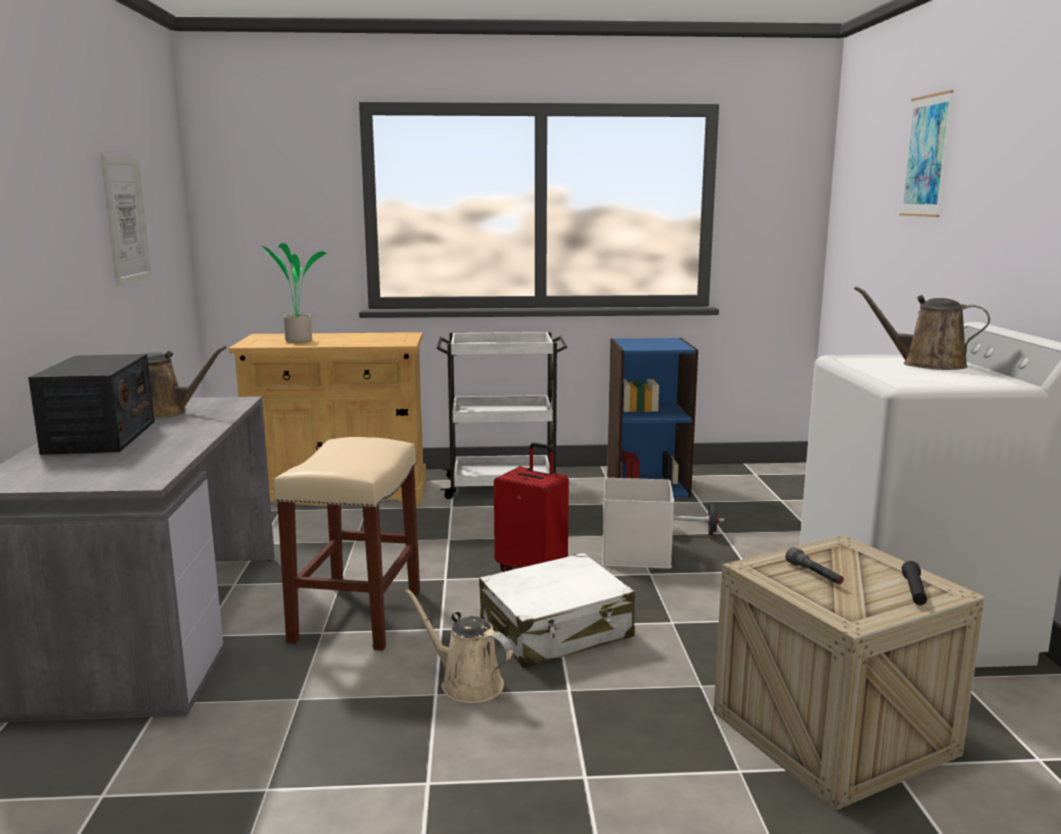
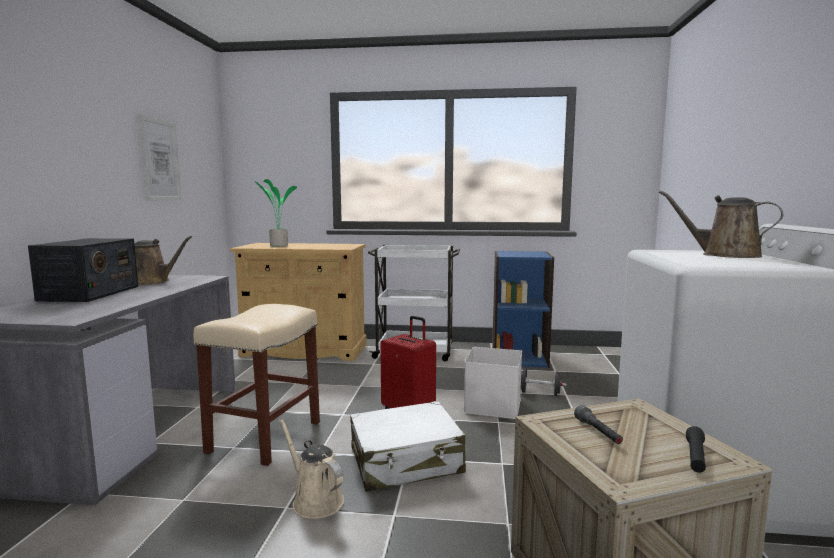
camera: 10 degrees right, 5 degrees down
picture [899,90,954,217] -> none

